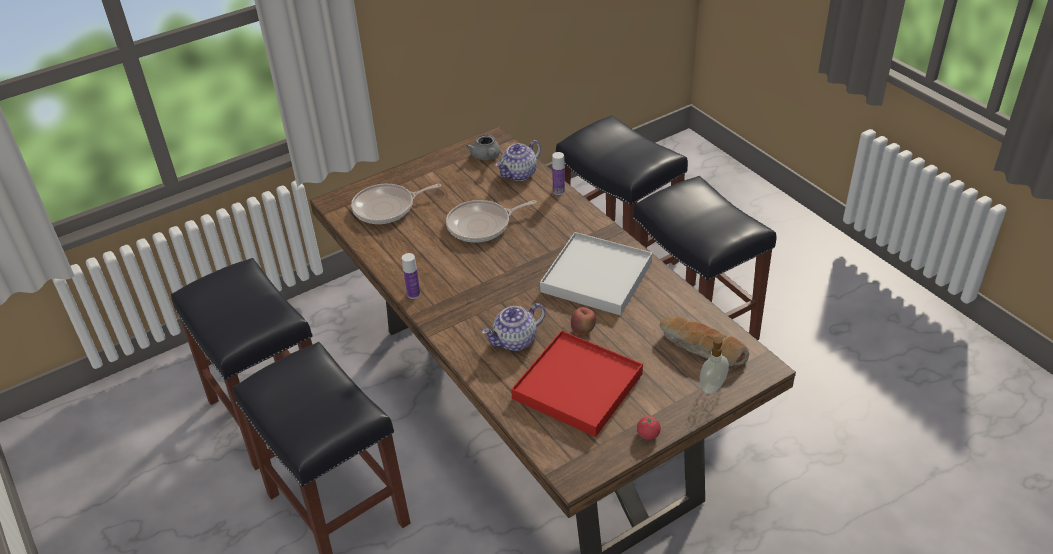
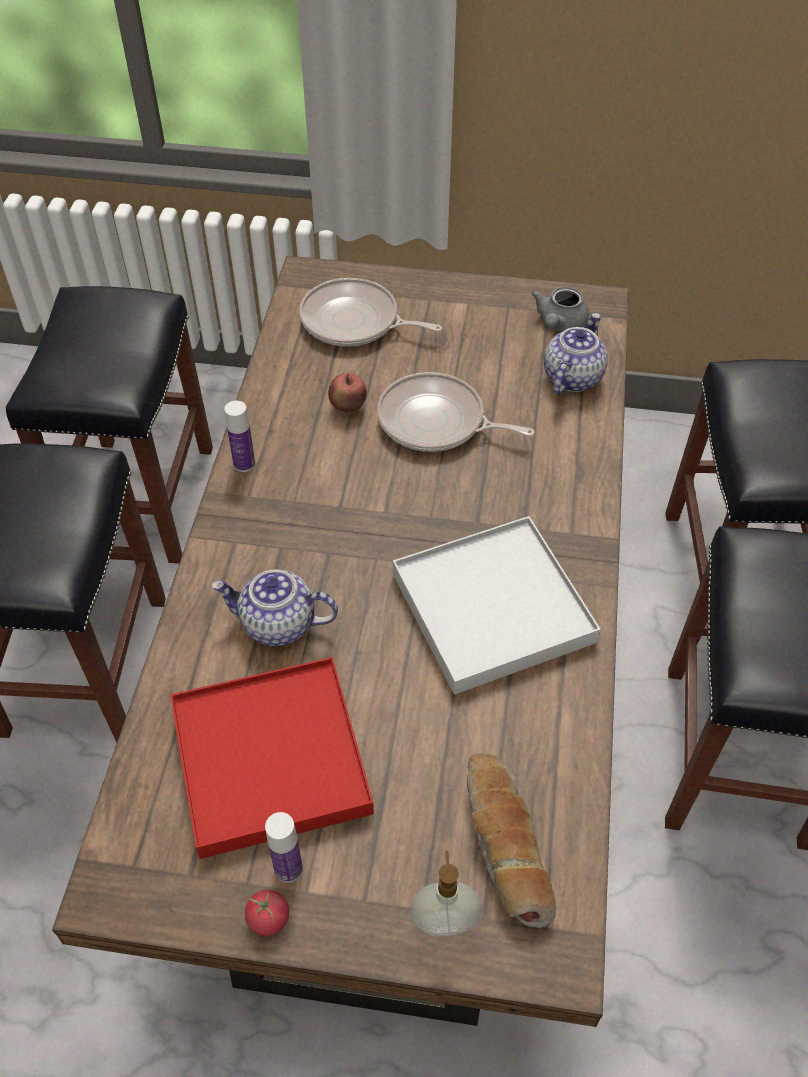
camera: 40 degrees right, 10 degrees up
teapot [495,140,541,181] -> teapot turned 120 degrees clockwise [544,313,608,395]
bottle [552,152,565,195] -> bottle moved to [265,812,303,883]
apple [571,307,596,335] -> apple moved to [328,373,367,412]

